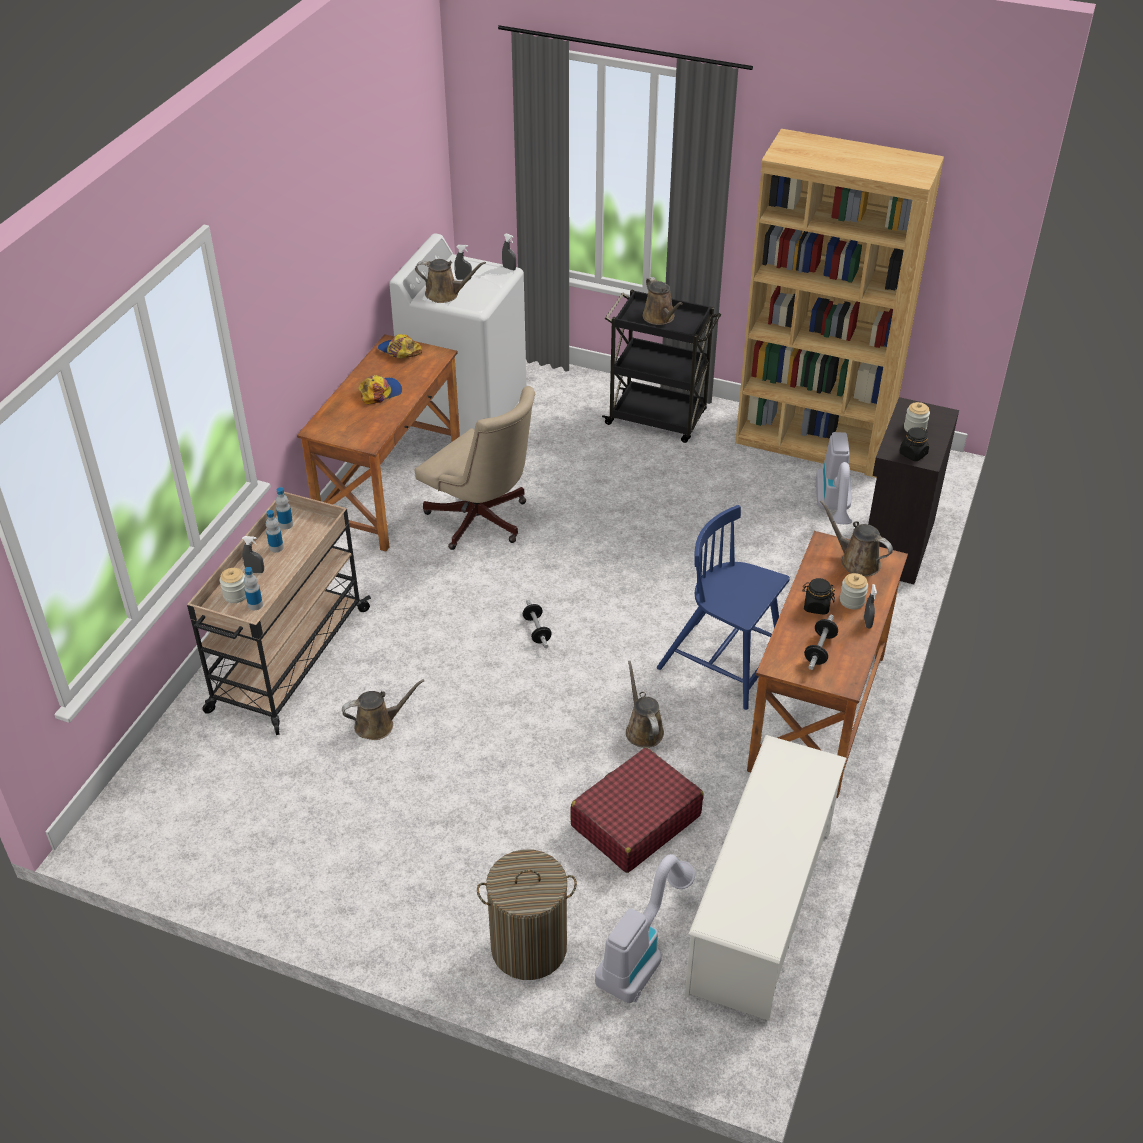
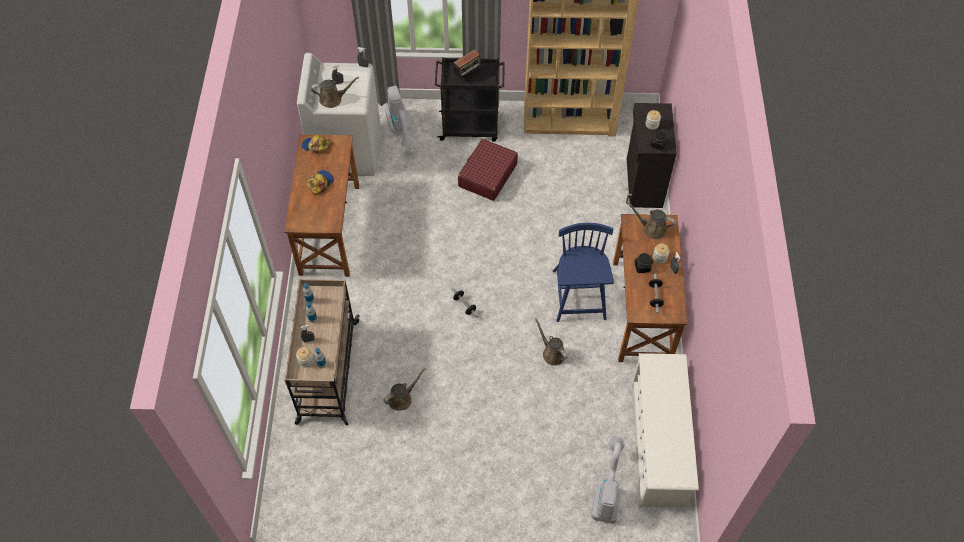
camera: 20 degrees left, 15 degrees up
beige office chair [415,386,535,550] -> none
laundry basket [477,849,577,980] -> none
red suitcase [570,747,704,873] -> red suitcase moved to [458,139,518,201]
brown watering can [643,277,683,325] -> radio [454,49,481,78]
blue chair [657,505,790,710] -> blue chair turned 75 degrees clockwise [553,223,614,322]
vacuum cleaner [815,432,852,524] -> vacuum cleaner moved to [385,86,414,147]

